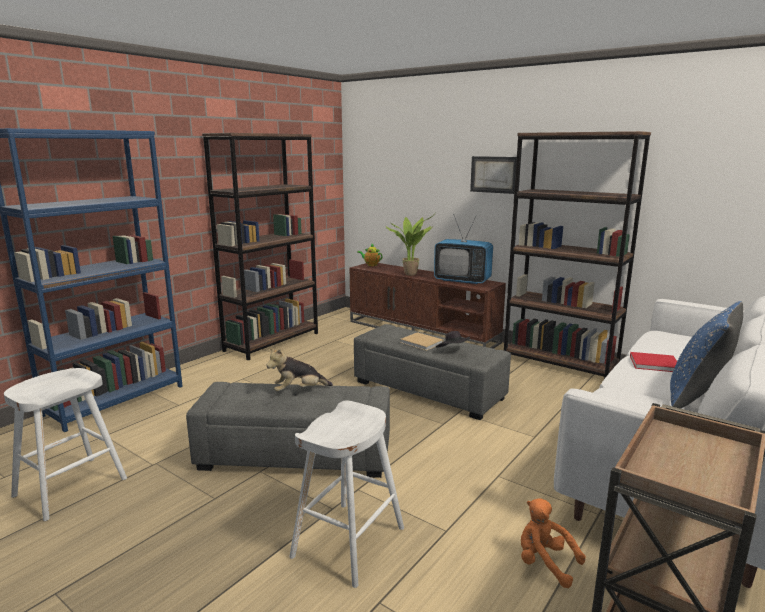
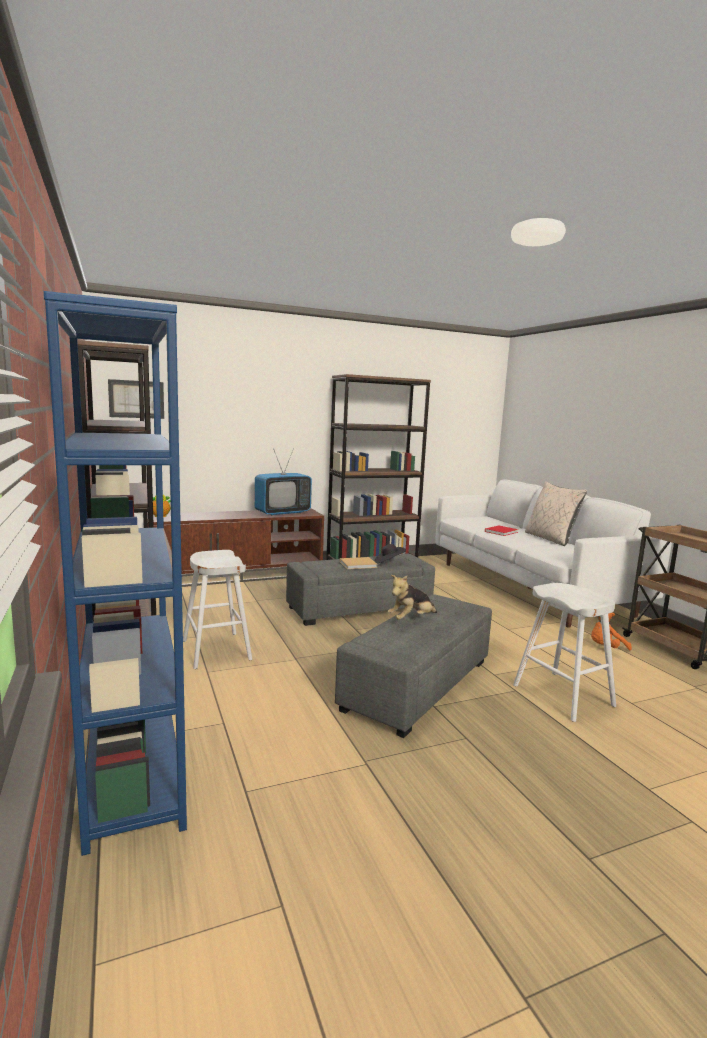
camera: 60 degrees left, 5 degrees down
white stool [4,368,127,521] -> white stool moved to [183,550,252,669]
plush toy [266,348,333,391] -> plush toy turned 45 degrees clockwise [388,575,437,620]
potted plant [386,215,434,276] -> none
picture [470,156,517,194] -> picture moved to [108,379,164,419]
blue pillow [670,301,743,409] -> beige pillow [525,481,587,546]

